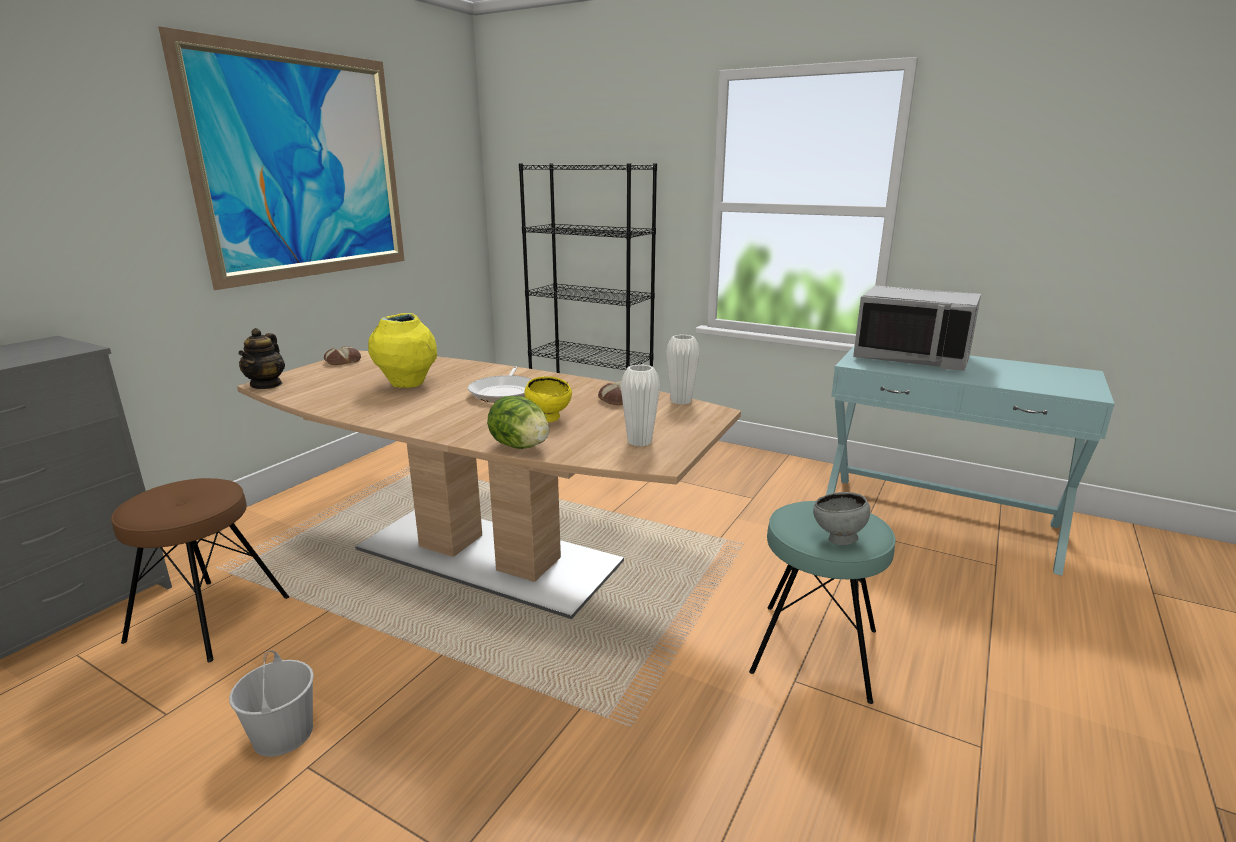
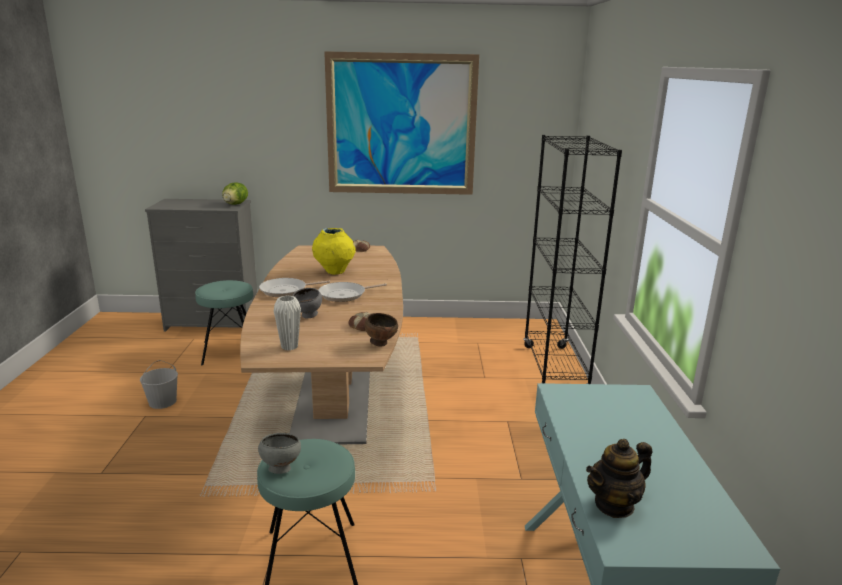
camera: 60 degrees right, 0 degrees up
brown stool [111,478,289,662] -> turquoise stool [195,280,253,366]
teapot [238,328,285,389] -> teapot moved to [586,439,652,518]
lettuce [487,396,549,449] -> lettuce moved to [222,182,248,205]
yellow bowl [525,376,572,422] -> grey bowl [293,288,322,319]
white vase [666,335,700,405] -> brown bowl [365,313,398,347]
grey microwave [853,285,981,371] -> none
none -> frying pan [259,278,330,297]

